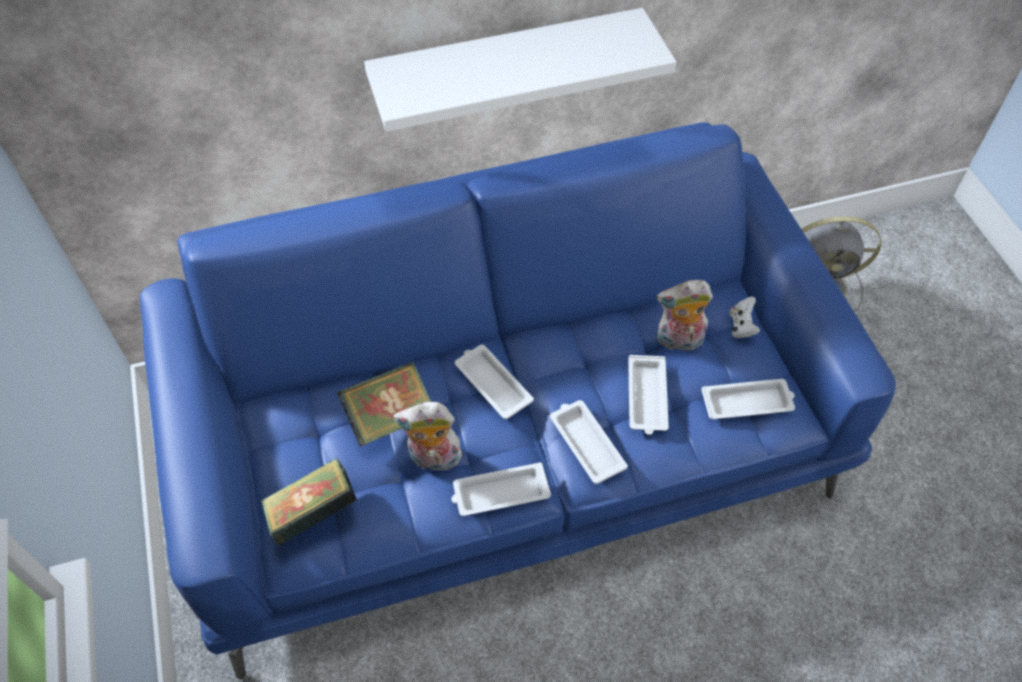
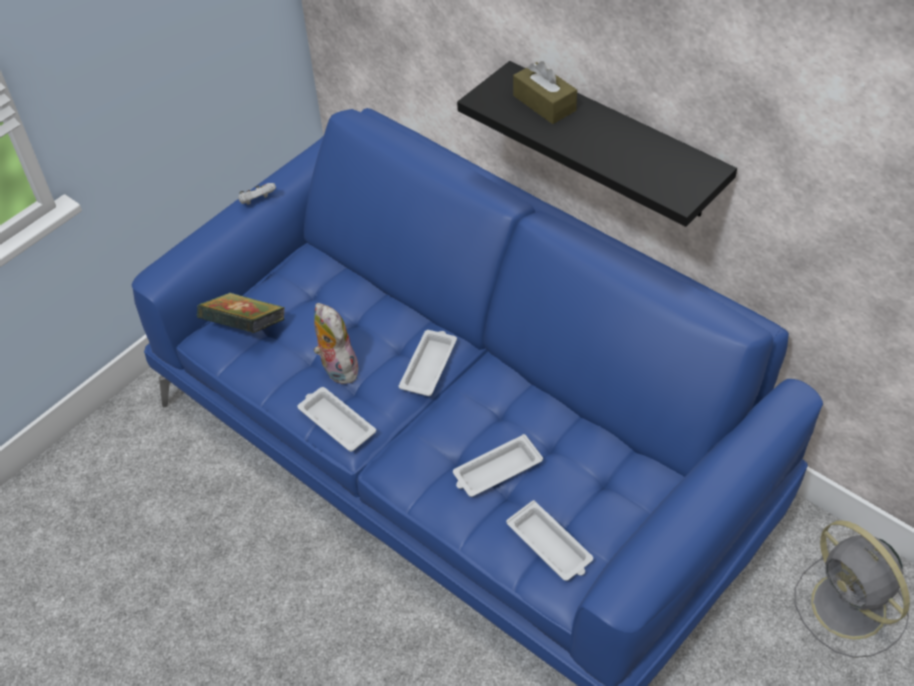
camera: 60 degrees right, 5 degrees down
book [337,362,431,447] -> none
white shelf [364,8,677,132] -> black shelf [457,61,737,227]
white tray [550,400,628,484] -> none
plush toy [657,280,713,351] -> none
white game controller [730,296,760,338] -> white game controller moved to [238,183,276,205]
none -> brown tissue box [513,61,577,124]

